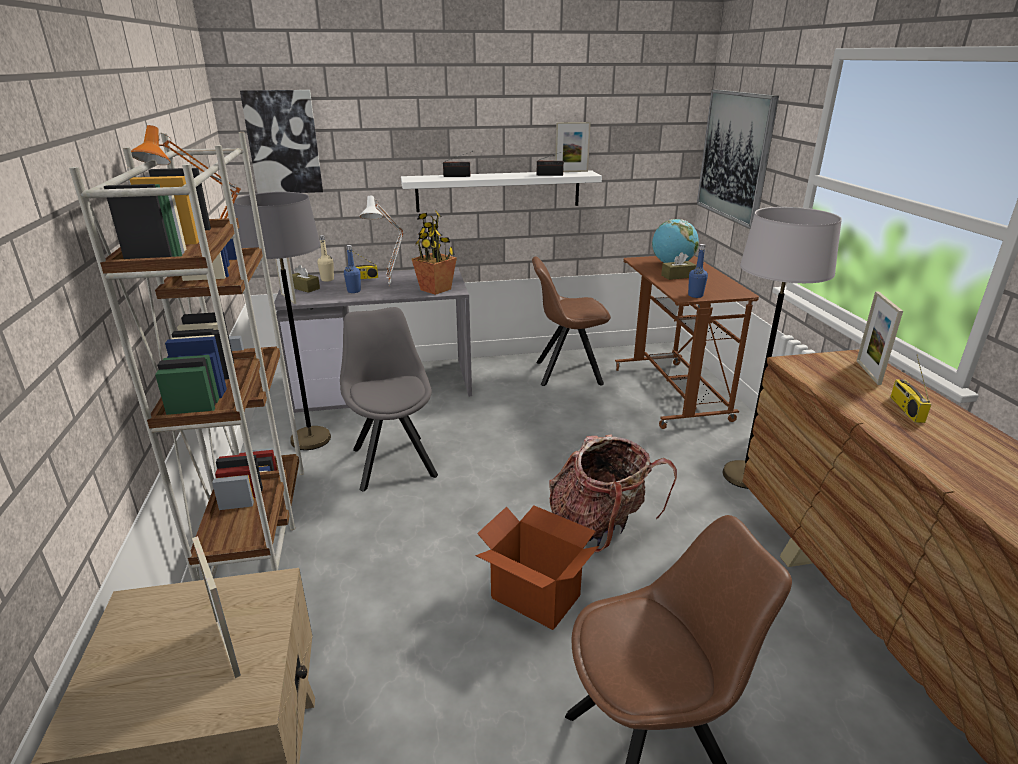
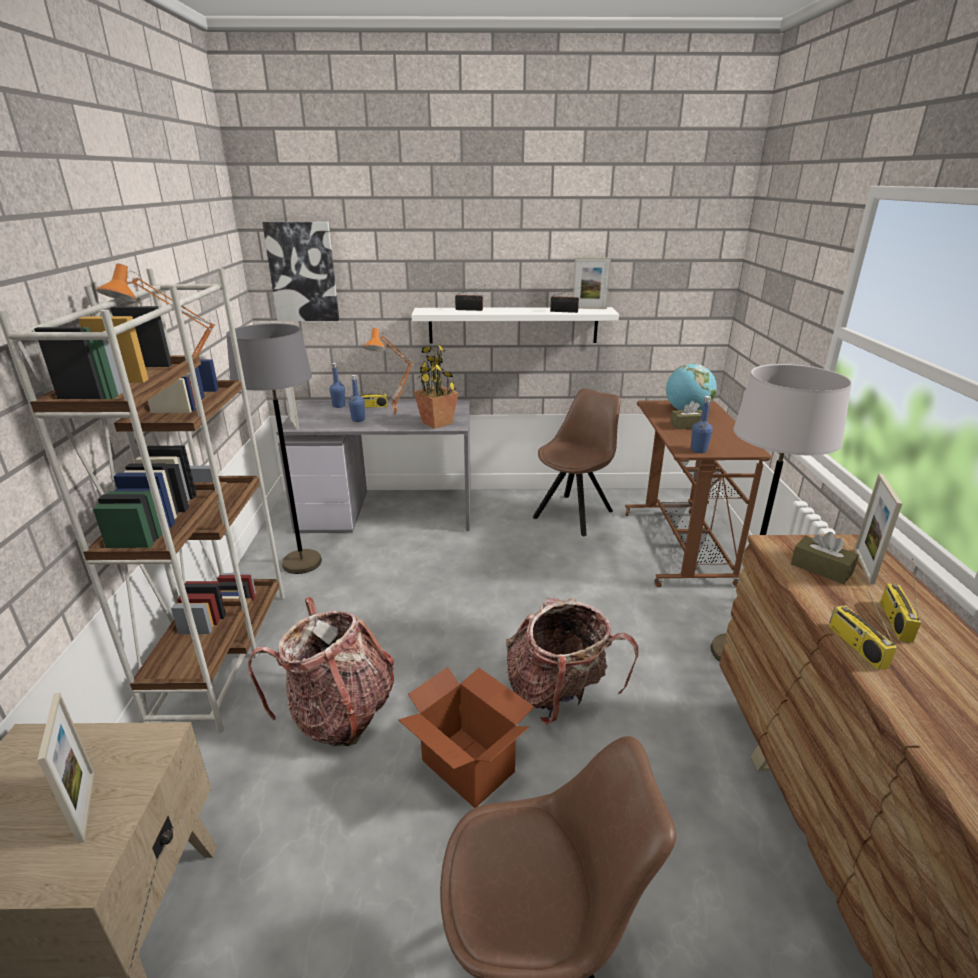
camera: 10 degrees right, 0 degrees up
brown tissue box [292,265,320,293] -> brown tissue box moved to [791,532,859,584]
beige bottle [317,235,334,282] -> blue bottle [329,363,345,408]
grey chair [340,307,438,492] -> none
white table lamp [360,196,404,286] -> orange table lamp [363,328,413,416]
brown chair [532,257,611,386] -> brown chair turned 120 degrees clockwise [533,389,621,536]
picture [697,89,779,228] -> none
none -> backpack [248,597,395,746]
none -> radio [829,579,897,670]

